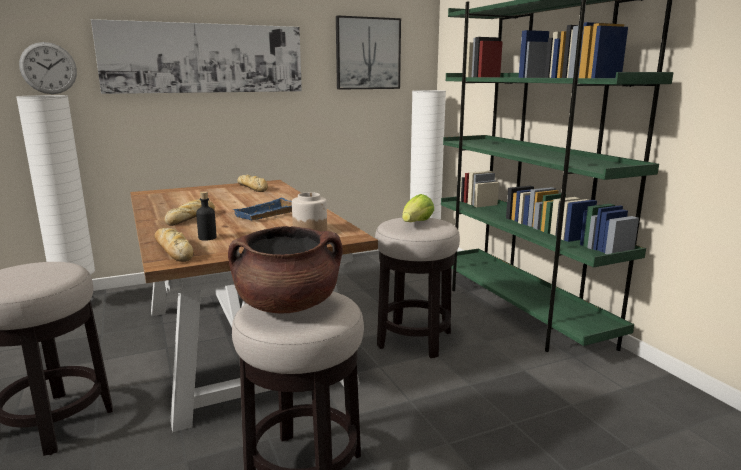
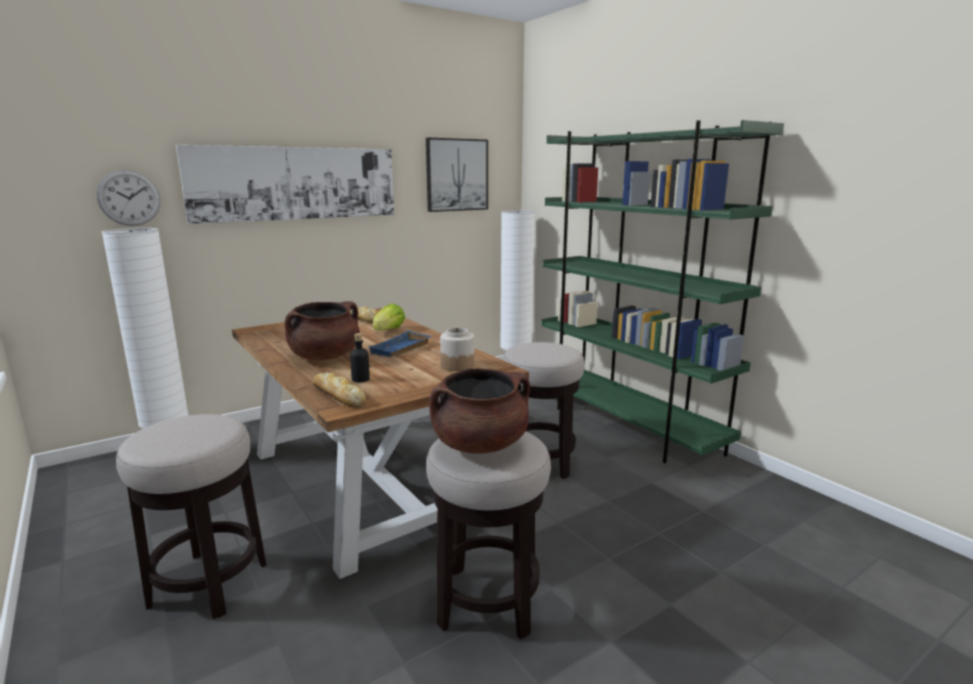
camera: 10 degrees left, 0 degrees up
bread [164,199,215,226] -> brown cooking pot [284,301,360,360]
lettuce [402,194,434,222] -> lettuce moved to [373,303,405,331]

